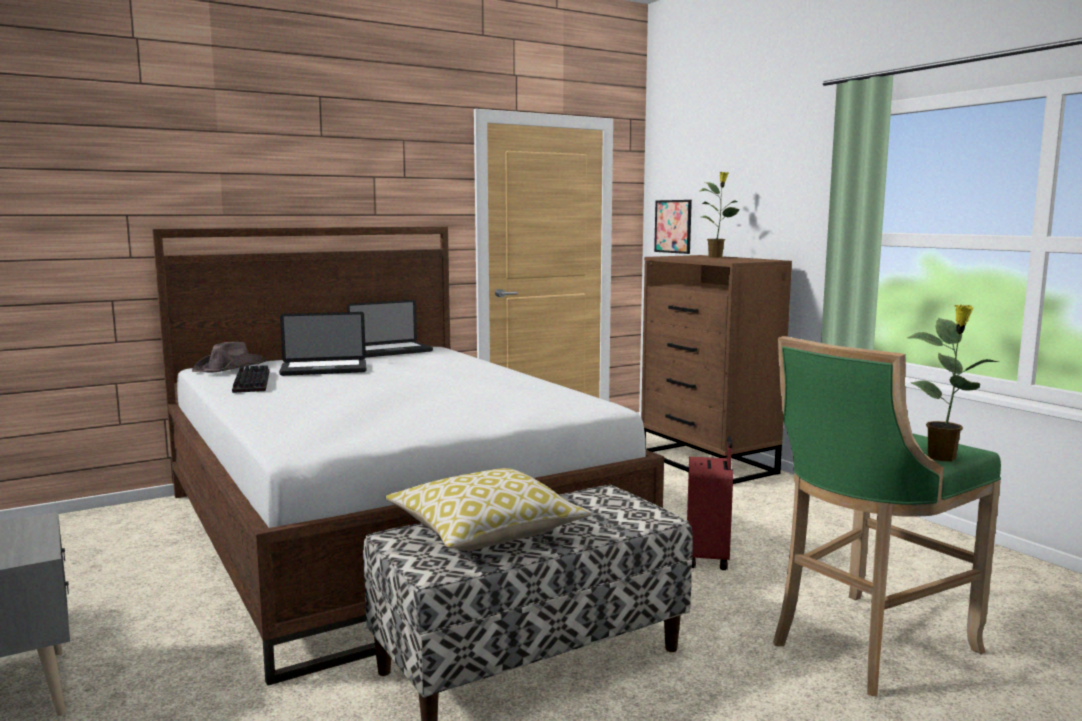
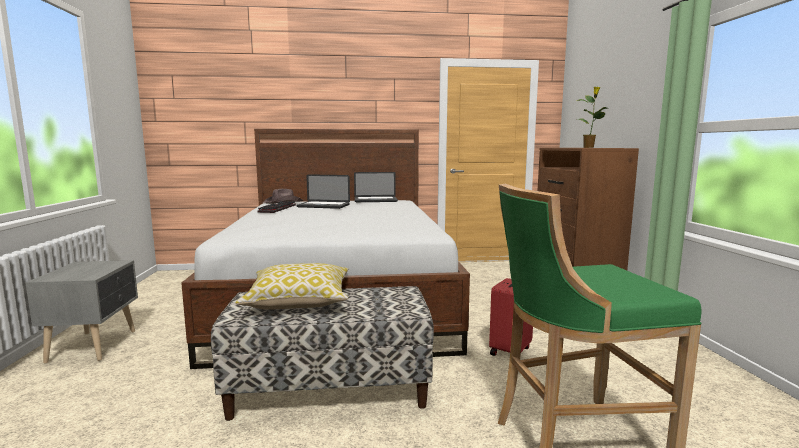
camera: 25 degrees right, 0 degrees up
picture [654,200,692,254] -> none
potted plant [907,304,999,461] -> none

